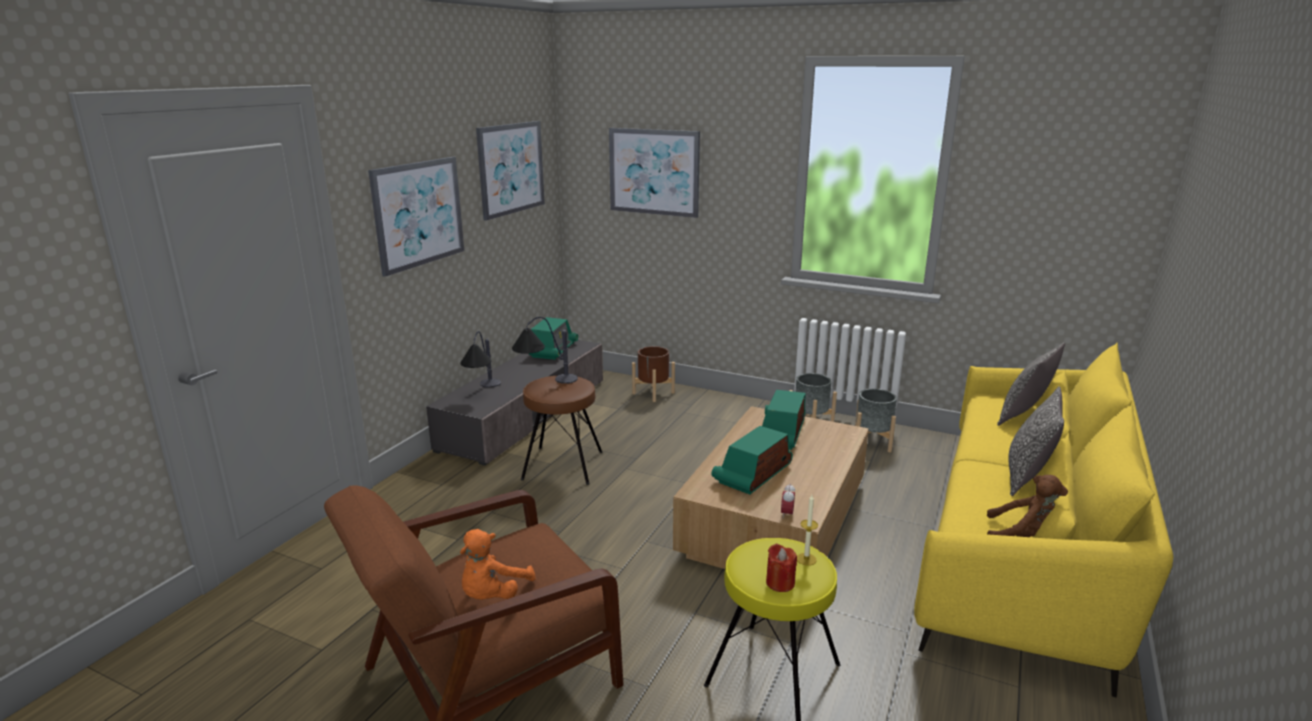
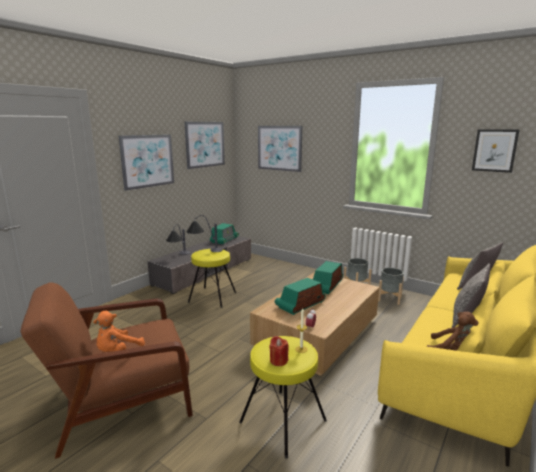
camera: 10 degrees right, 5 degrees down
brown stool [521,376,602,485] -> yellow stool [188,249,236,308]
brown planter [632,346,675,402] -> none
none -> picture [472,129,520,173]

